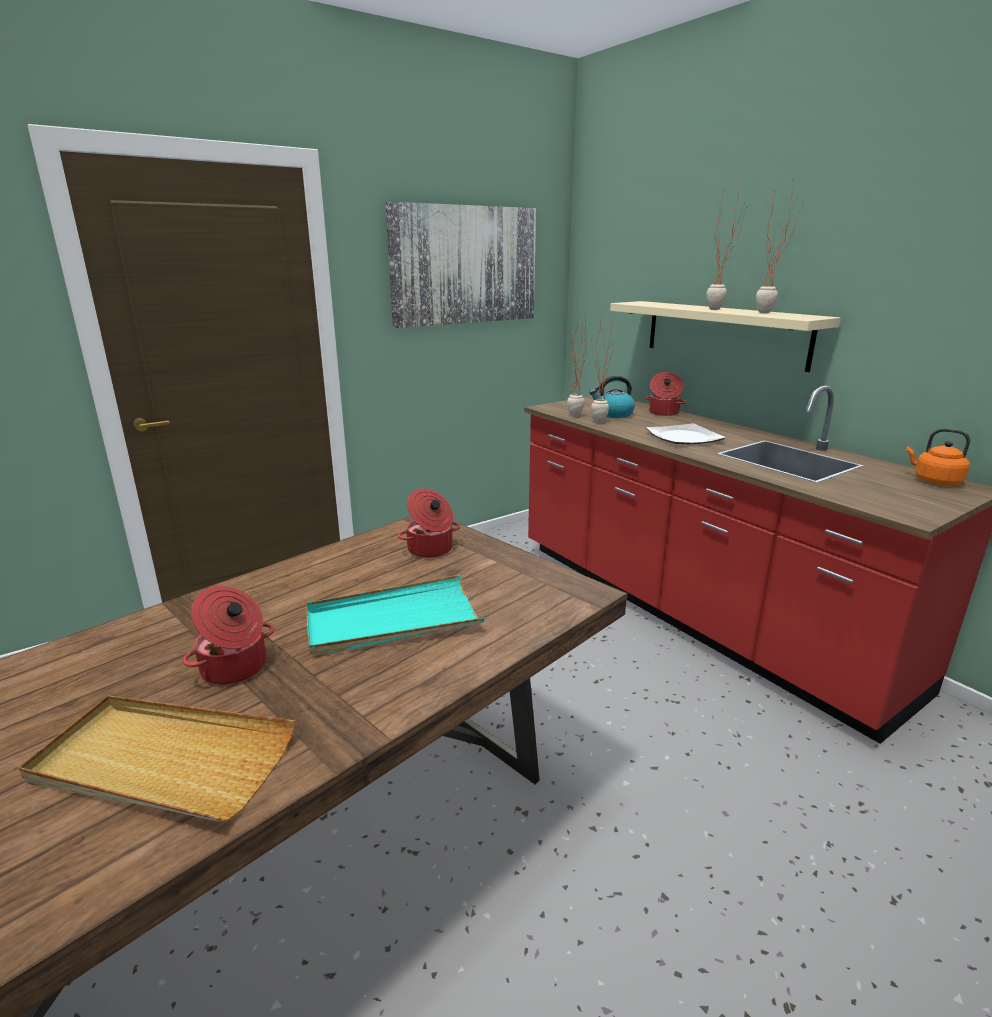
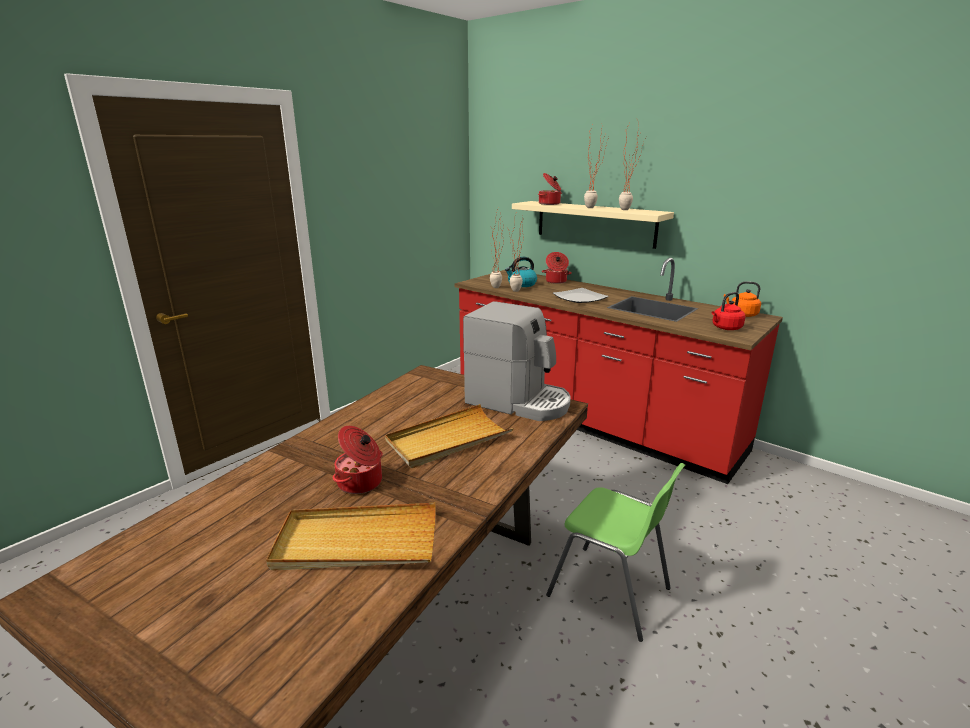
camera: 15 degrees left, 0 degrees up
turquoise tray [306,575,484,657] -> beige tray [385,404,514,468]
picture [385,202,536,328] -> none
cooking pot [398,488,460,558] -> cooking pot moved to [538,173,562,205]
none -> coffee machine [463,301,571,421]
none -> green chair [546,463,685,642]
none -> red kettle [712,292,746,330]

